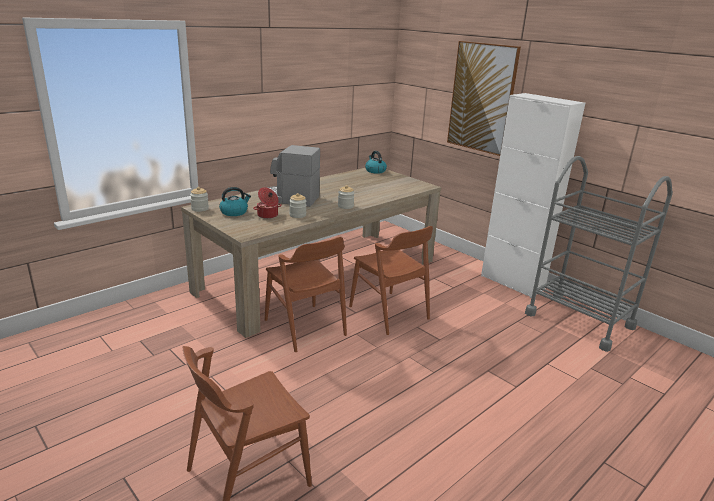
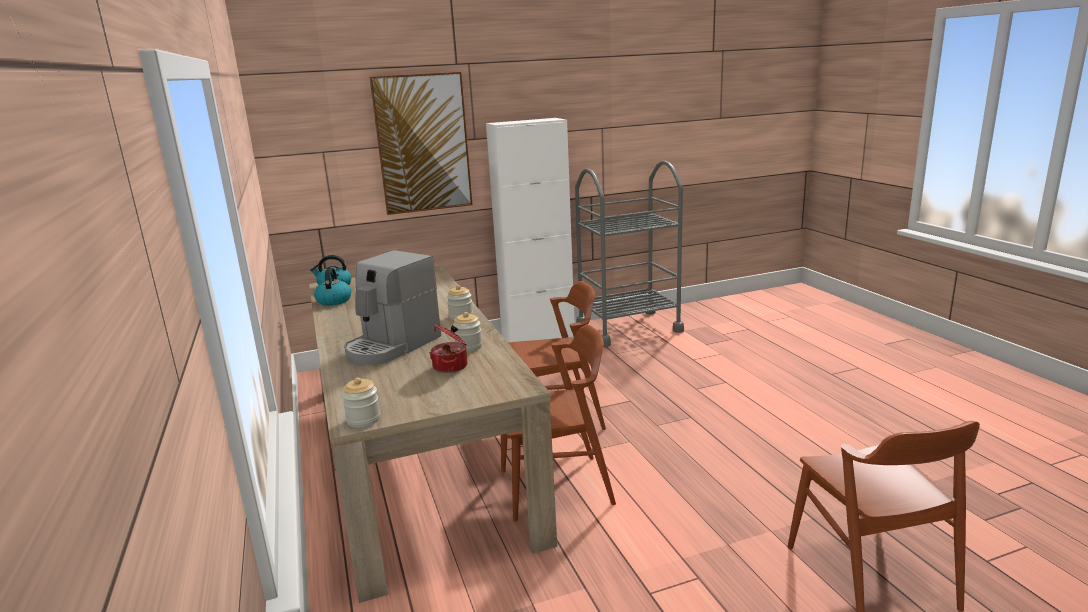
camera: 65 degrees left, 5 degrees down
kettle [219,187,251,216] -> kettle moved to [314,268,352,306]

